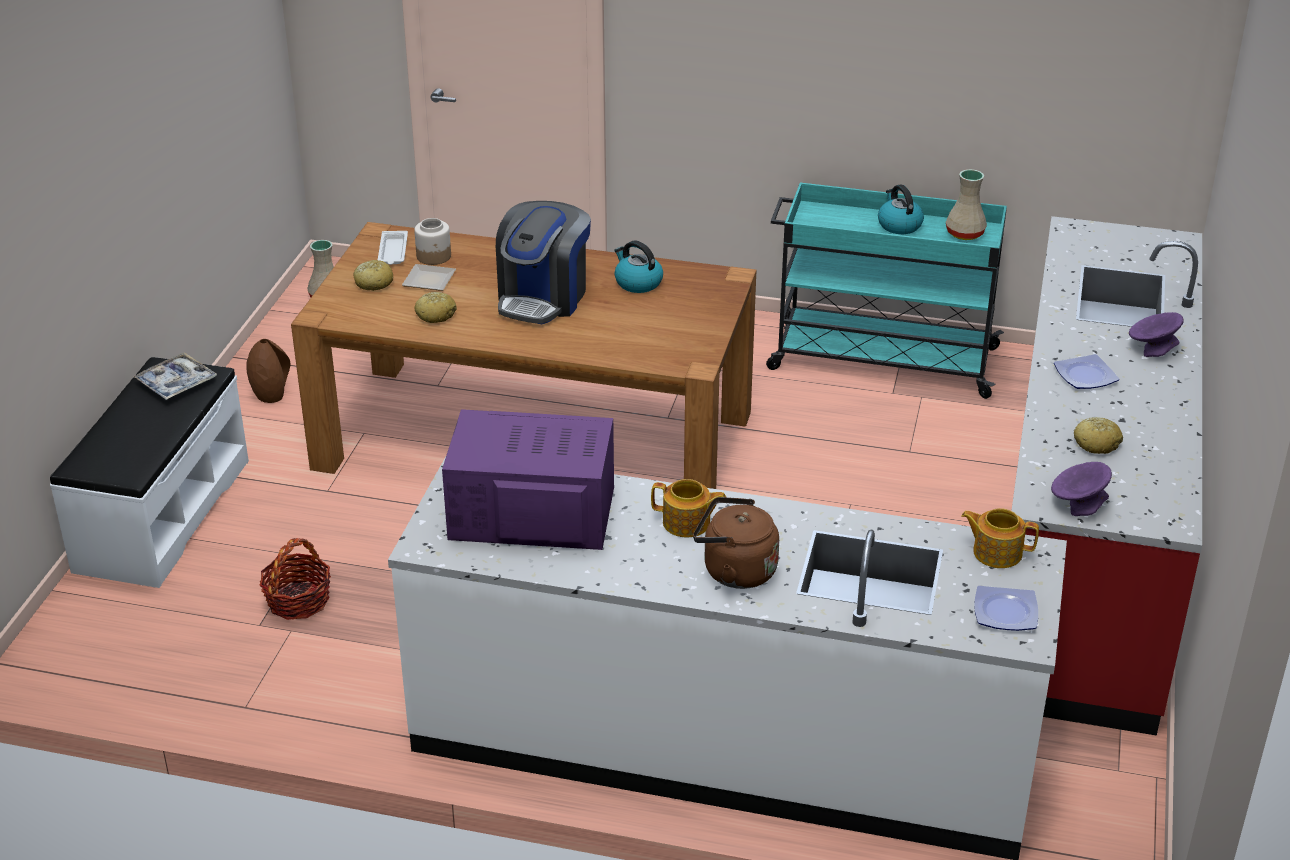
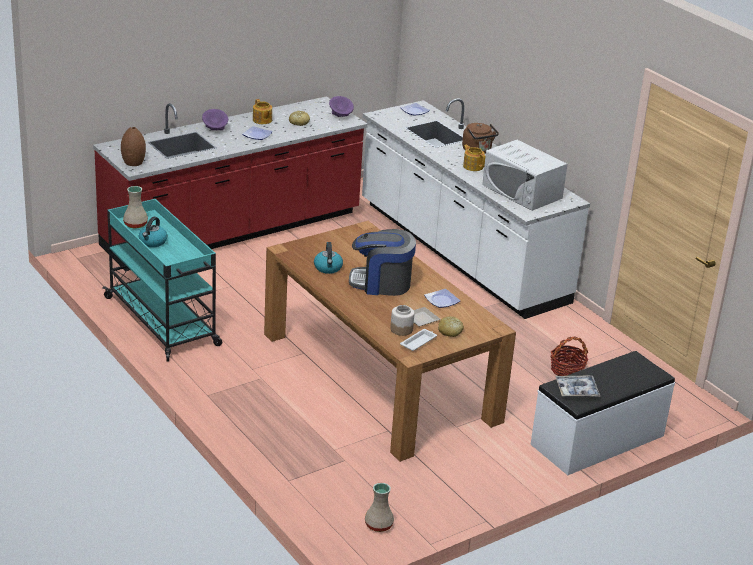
camera: 140 degrees left, 5 degrees down
brown vase [246,339,290,403] -> brown vase moved to [121,127,146,166]
bread [414,292,457,323] -> plate [424,289,460,308]
purple microwave [442,409,614,550] -> white microwave [482,140,567,211]
coffee machine [496,201,591,324] -> coffee machine turned 150 degrees counterclockwise [349,229,416,296]
teapot [961,508,1039,568] -> teapot moved to [253,99,272,124]

